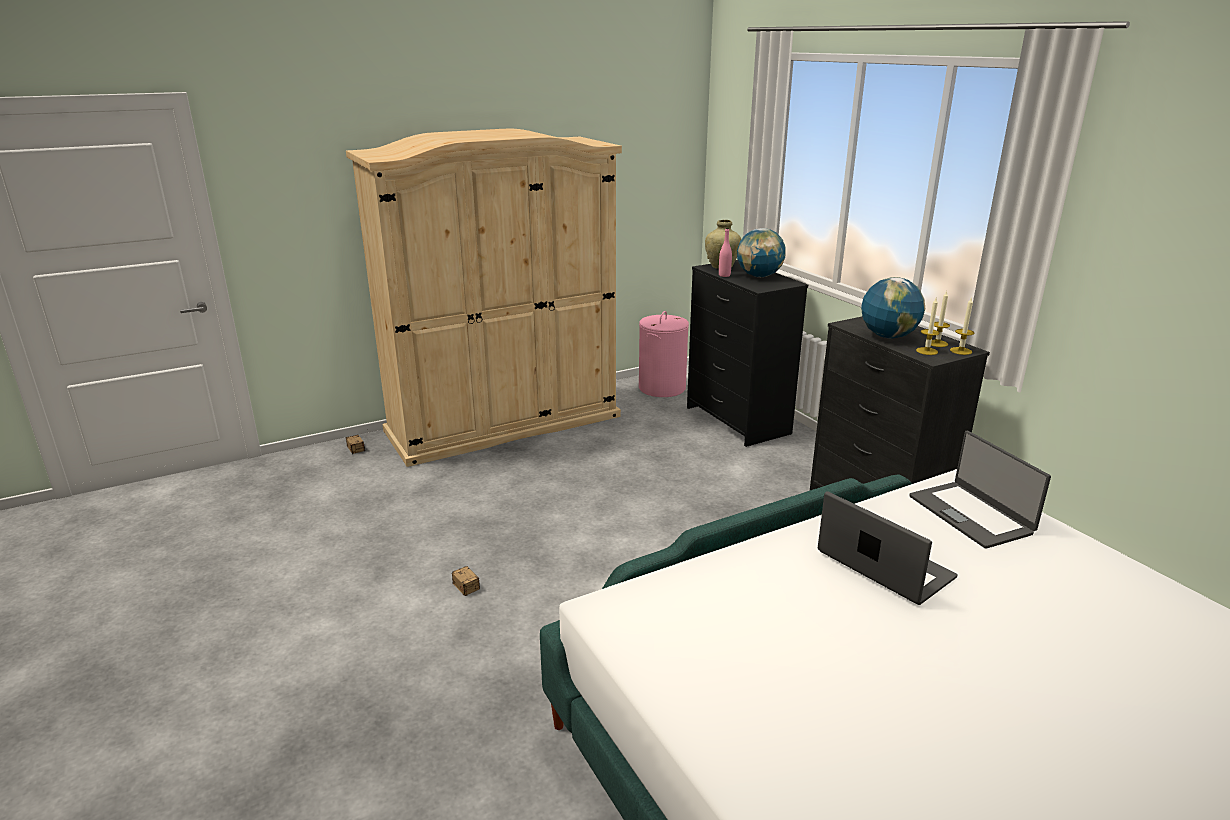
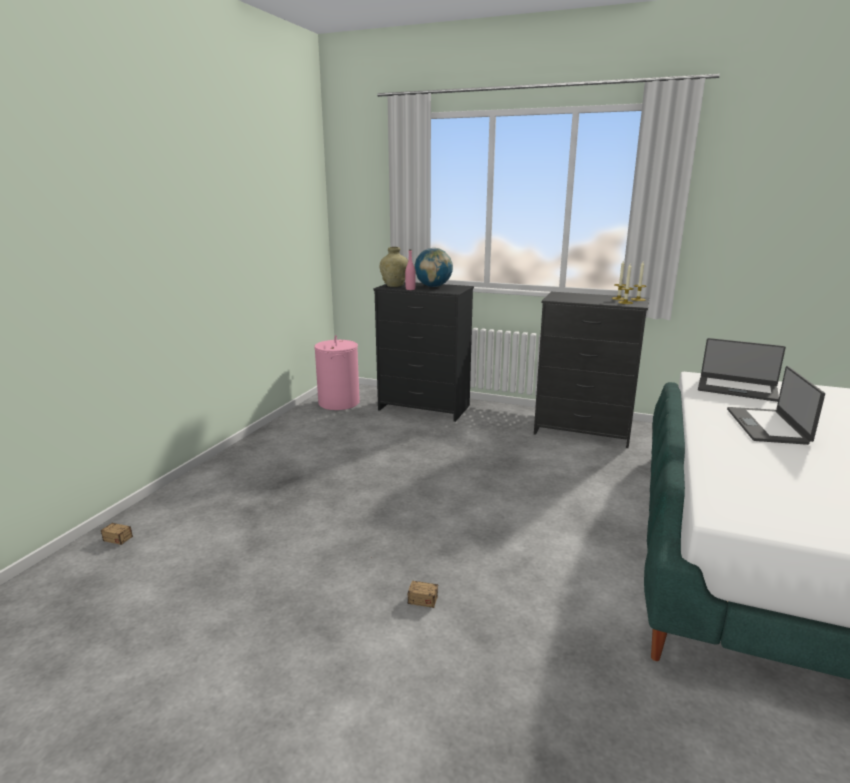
camera: 40 degrees left, 5 degrees down
beige wardrobe [346,128,622,467] -> none
laptop [818,491,958,605] -> laptop turned 90 degrees counterclockwise [727,366,825,445]
globe [861,277,925,339] -> none

